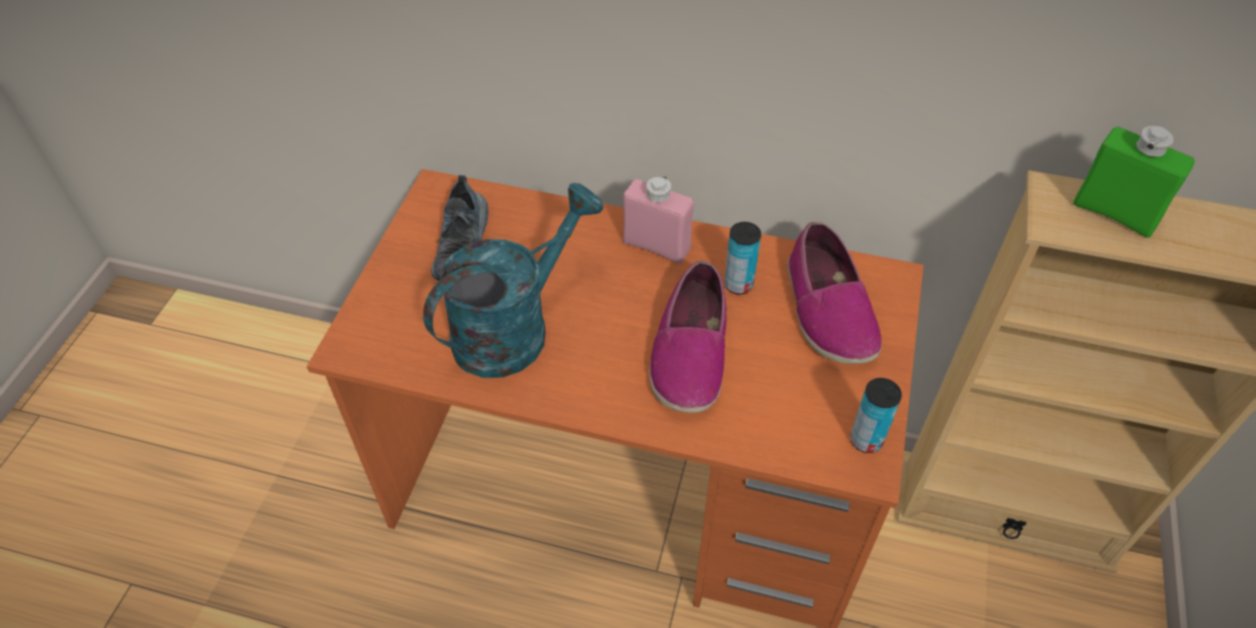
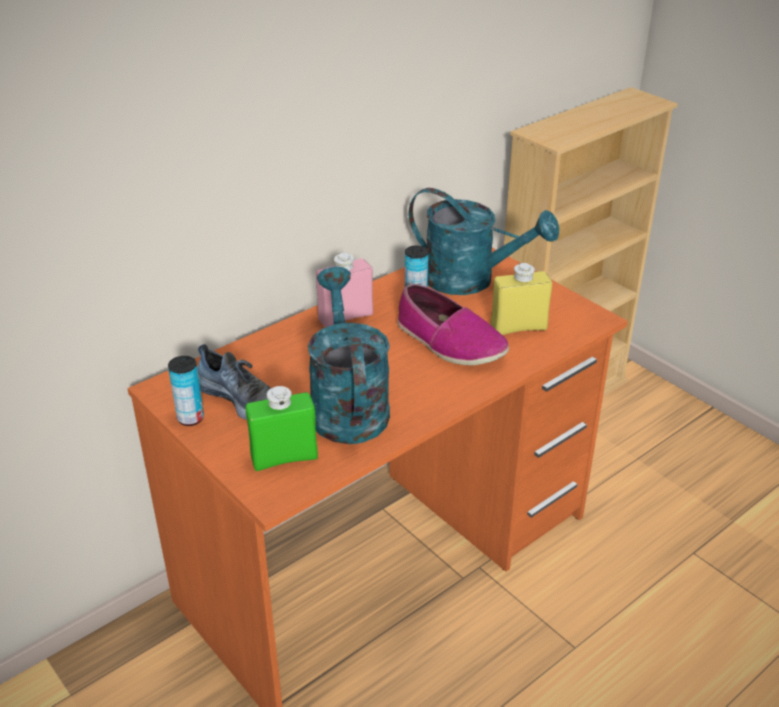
camera: 55 degrees left, 15 degrees down
shoe [787,222,882,364] -> turquoise watering can [408,188,559,295]
can [850,378,902,453] -> can moved to [168,356,204,426]
green bottle [1073,126,1195,238] -> green bottle moved to [246,386,318,471]
none -> yellow bottle [491,263,552,335]

